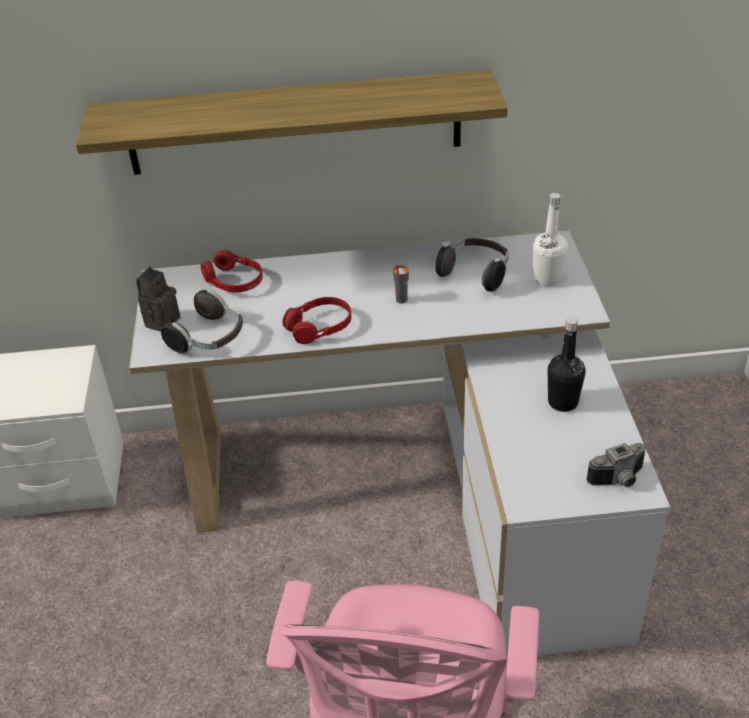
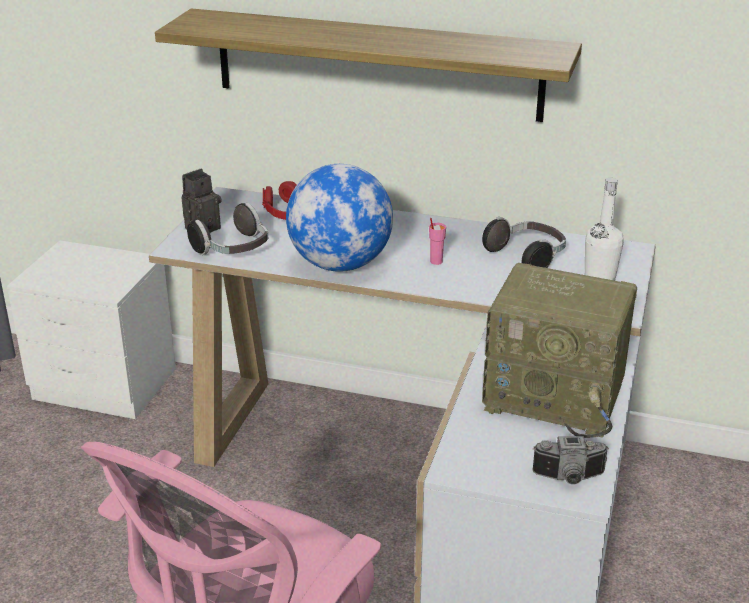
camera: 20 degrees right, 10 degrees down
red headphones [283,297,351,344] -> globe [286,164,393,272]
grey cup [393,265,409,304] -> pink cup [429,218,446,265]
black bottle [548,317,586,412] -> radio [482,263,637,438]

